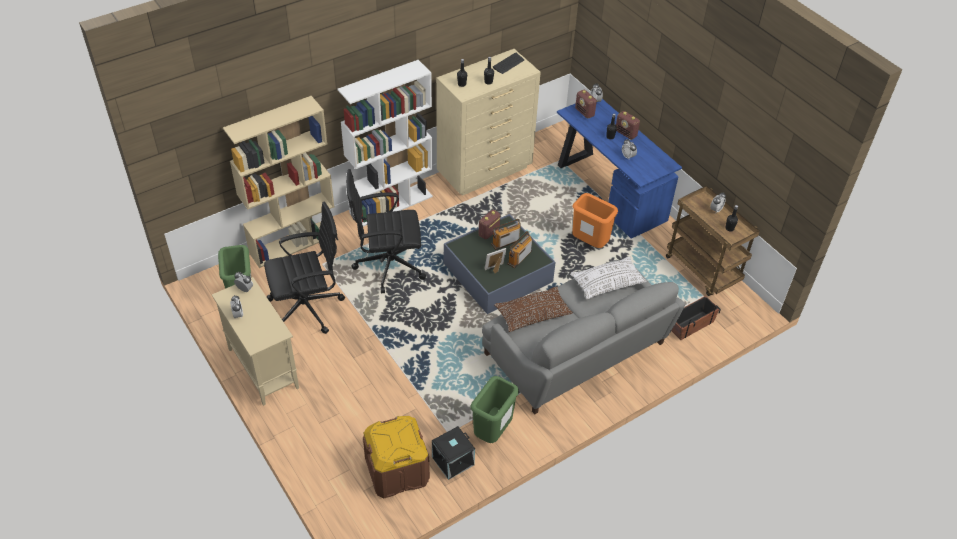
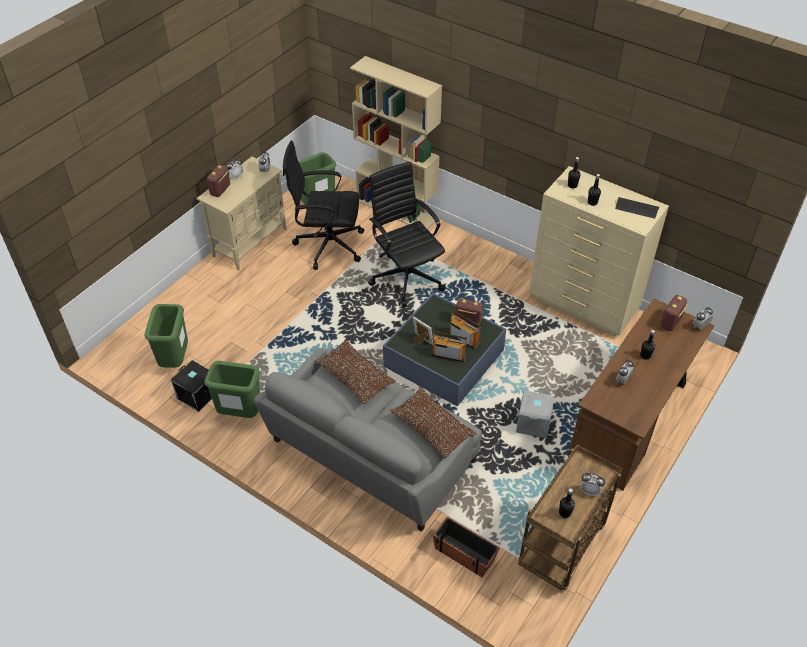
camera: 70 degrees right, 0 degrees up
black office chair [264,202,345,334] -> black office chair turned 135 degrees clockwise [283,140,364,270]
white bookcase [338,60,433,227] -> none
brown storage box [363,416,430,498] -> green trash can [145,304,188,368]
blue desk [557,99,682,239] -> brown desk [568,299,714,490]
white pillow [570,256,647,299] -> brown pillow [390,387,477,458]
orange trash can [572,193,618,248] -> grey storage box [516,390,555,439]
radio [616,111,640,140] -> radio moved to [207,165,230,197]

